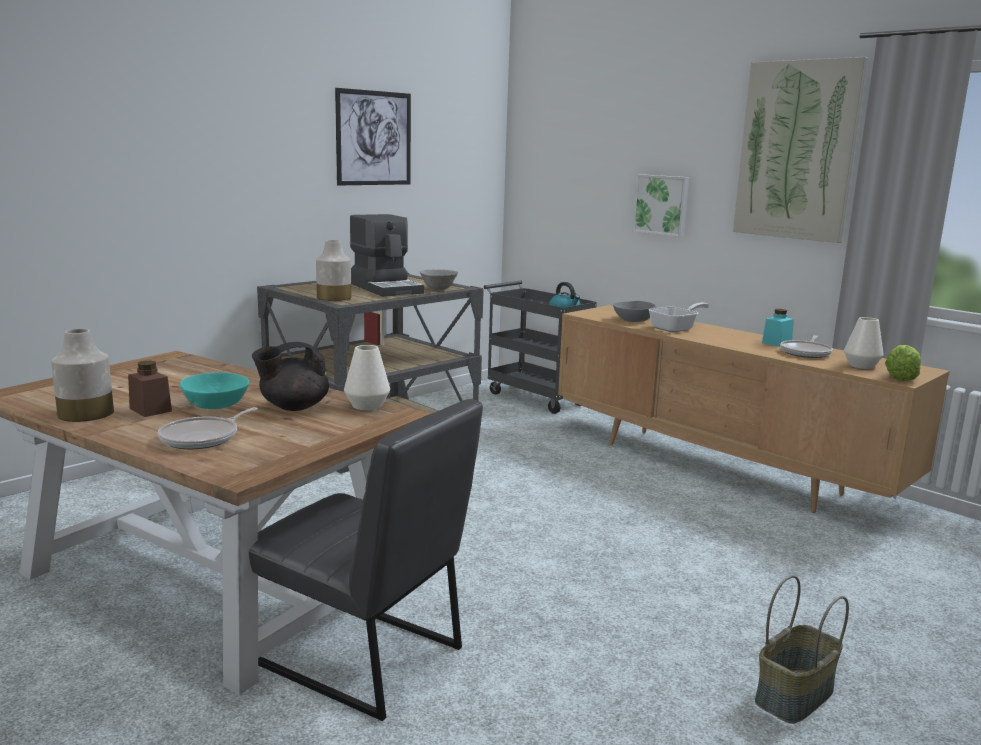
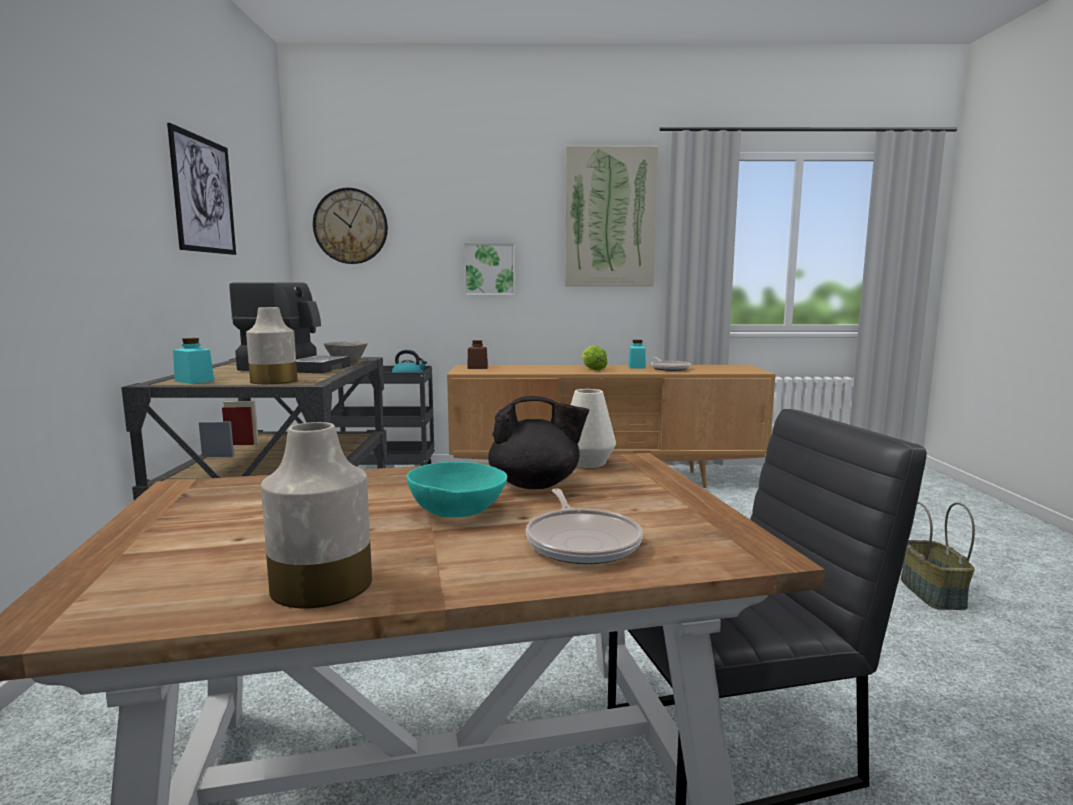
camera: 45 degrees left, 5 degrees down
brown jar [128,361,172,417] -> brown jar moved to [467,340,488,369]
black teapot [252,342,329,411] -> black teapot turned 105 degrees counterclockwise [488,396,590,489]
grey bowl [613,301,656,322] -> none
frying pan [649,303,709,332] -> none
white vase [844,317,884,369] -> none
lettuce [885,345,921,381] -> lettuce moved to [582,345,608,370]
none -> turquoise jar [173,338,214,384]
none -> wall clock [313,188,388,264]

